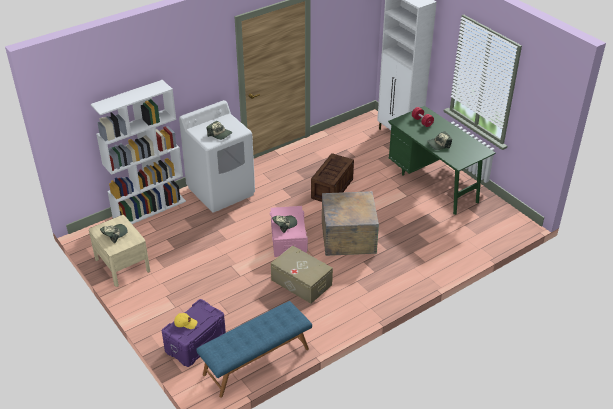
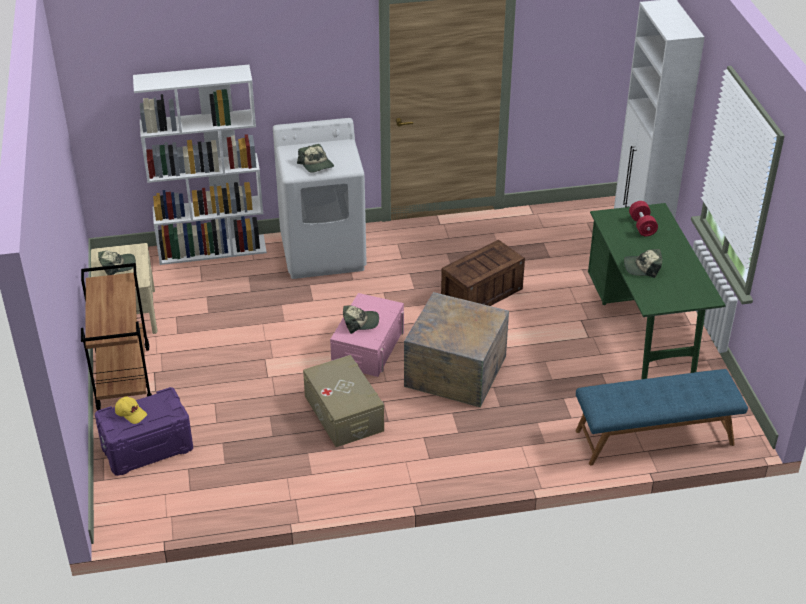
camera: 25 degrees right, 0 degrees up
blue bench [196,301,312,398] -> blue bench moved to [576,369,748,466]
none -> brown cart [81,263,152,411]

